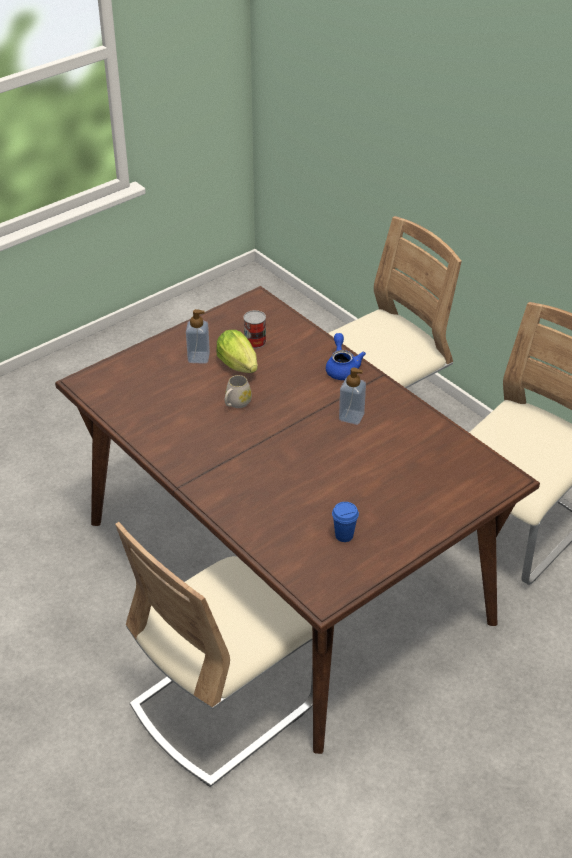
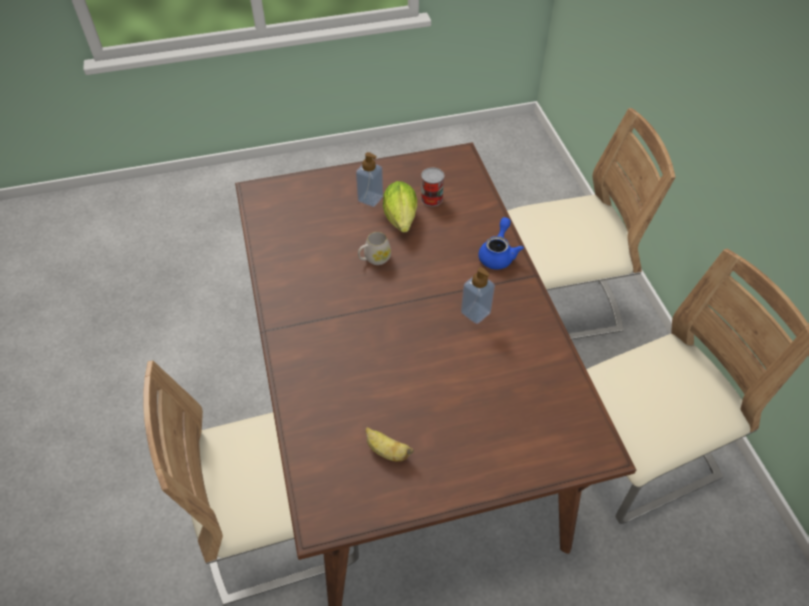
camera: 25 degrees right, 10 degrees up
blue cup [332,502,359,542] -> banana [366,427,414,462]

